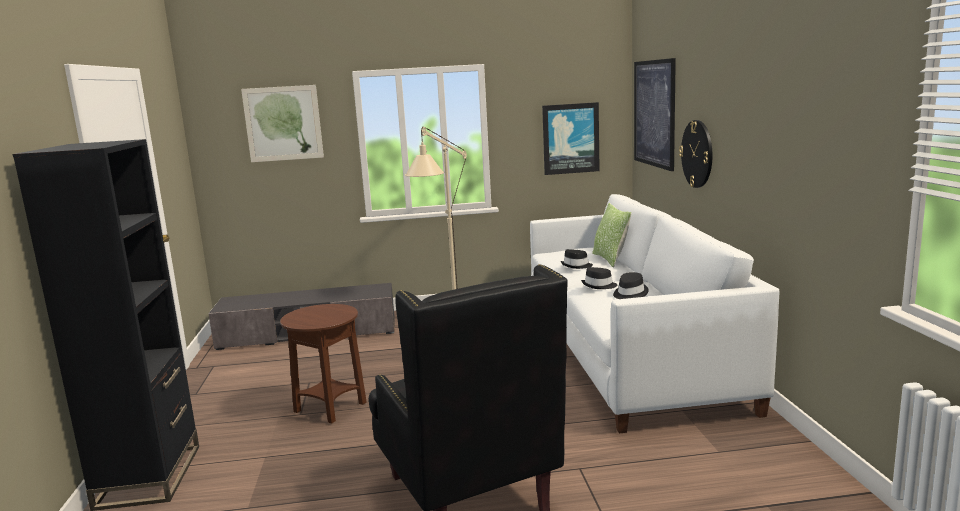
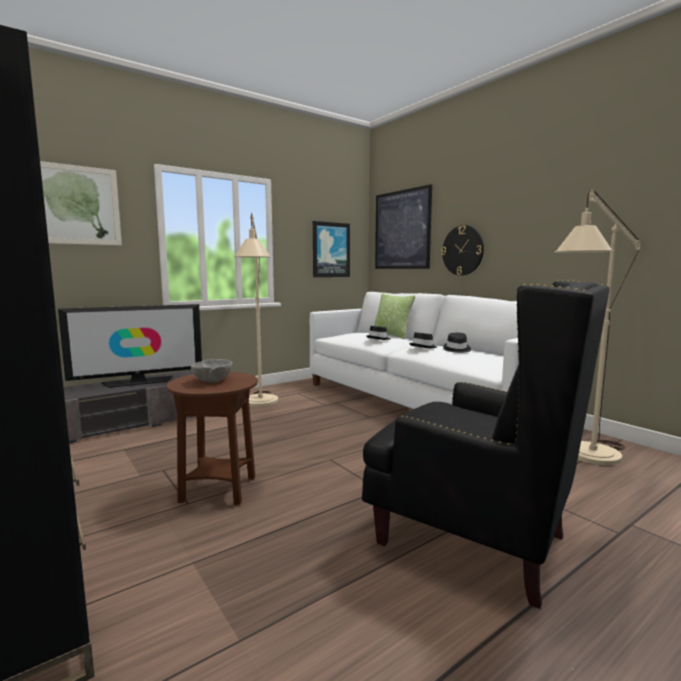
camera: 30 degrees left, 5 degrees down
none -> television [58,304,202,388]
none -> grey bowl [191,359,233,382]
none -> beige floor lamp [554,188,641,465]

